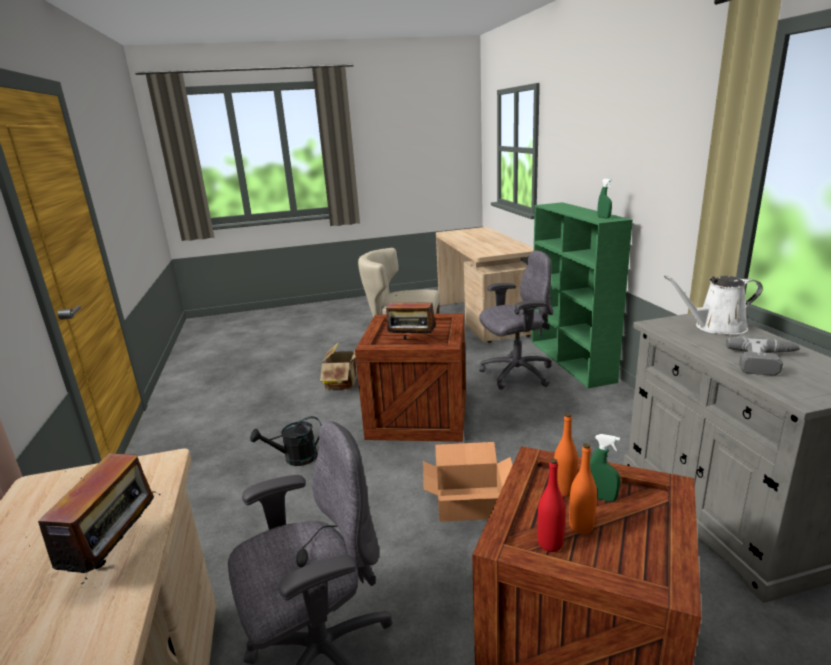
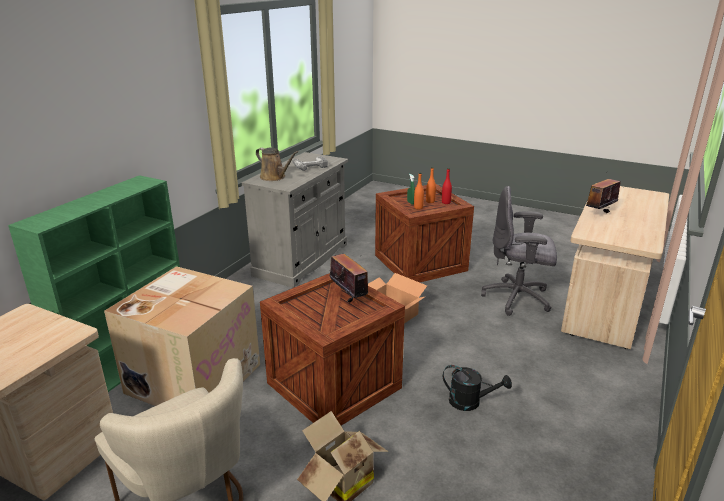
camera: 140 degrees left, 5 degrees up
grey office chair [479,251,553,390] -> cardboard box [104,266,260,406]
green spray bottle [597,179,612,218] -> none
white watering can [664,276,763,335] -> brown watering can [256,148,298,181]

